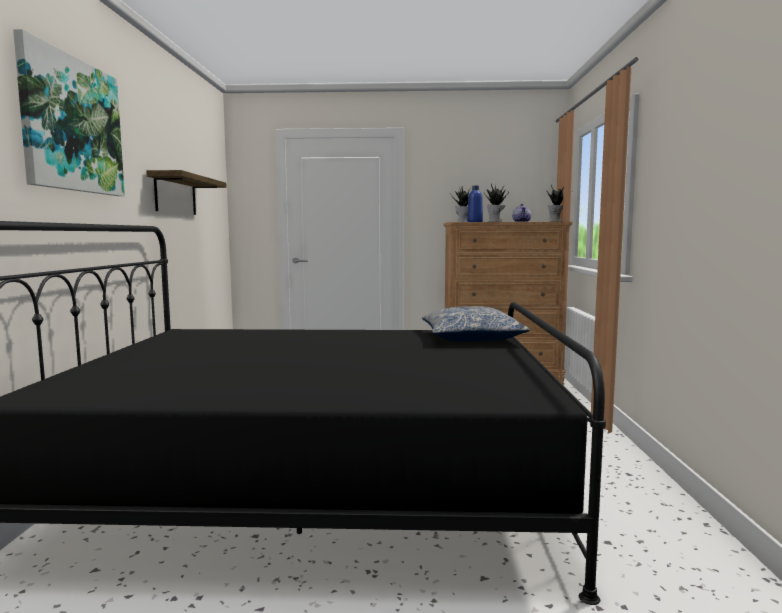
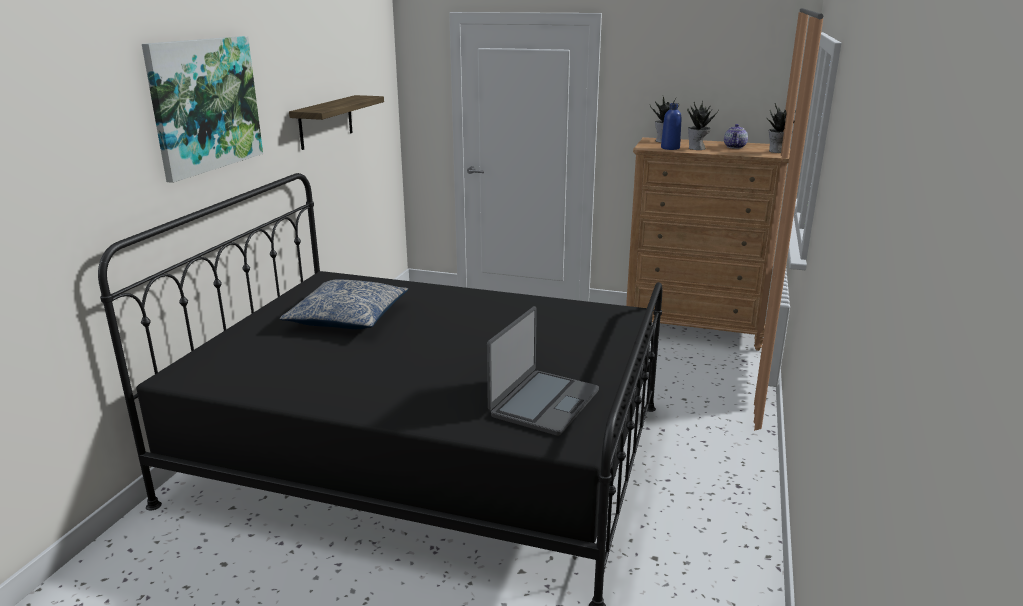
camera: 15 degrees right, 15 degrees up
pillow [422,306,530,342] -> pillow moved to [280,279,408,329]
none -> laptop [487,306,599,436]

